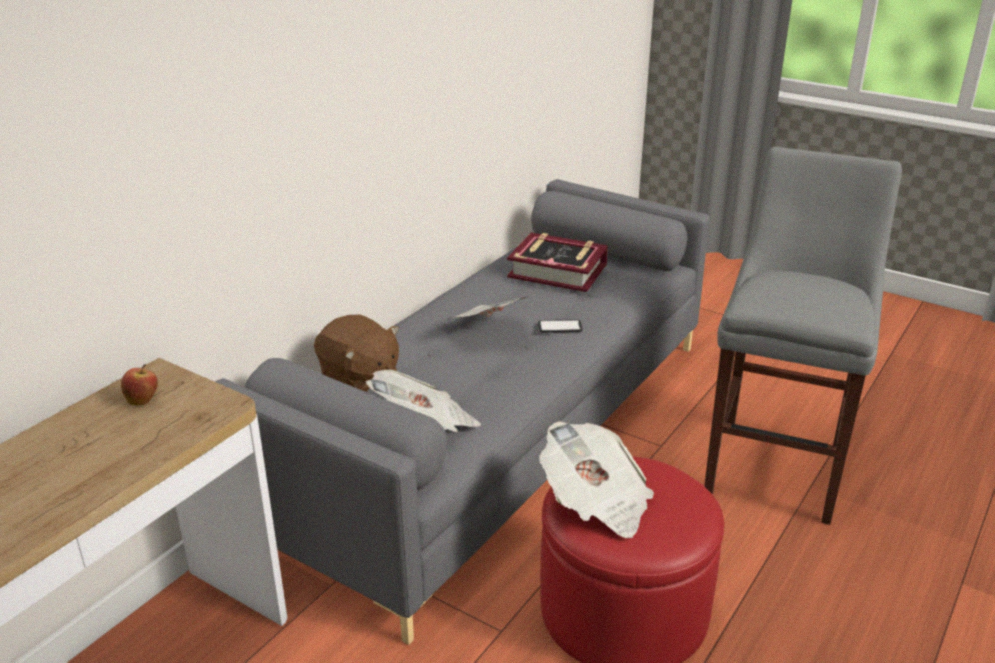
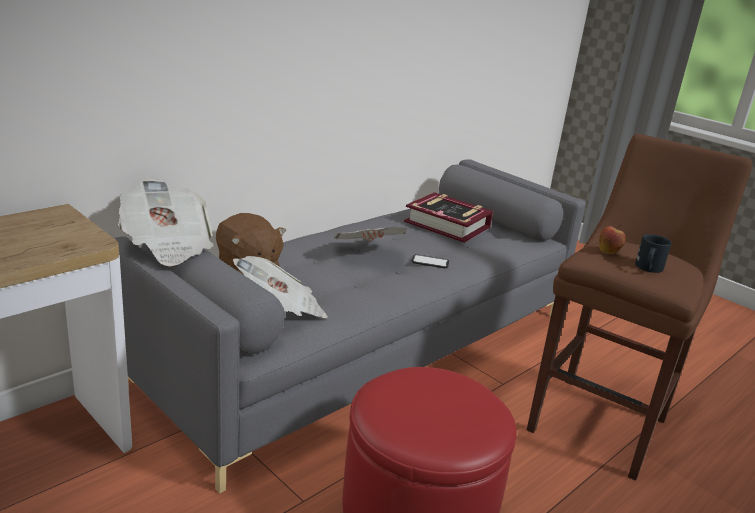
camera: 10 degrees right, 5 degrees down
apple [121,364,158,406] -> apple moved to [599,224,626,254]
newspaper [539,421,654,538] -> newspaper moved to [118,179,213,266]
grey stool [704,147,902,525] -> brown stool [527,134,752,481]
none -> black mug [635,234,672,273]

